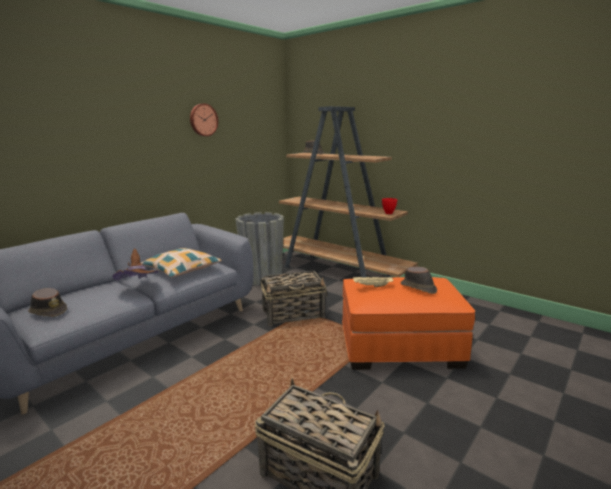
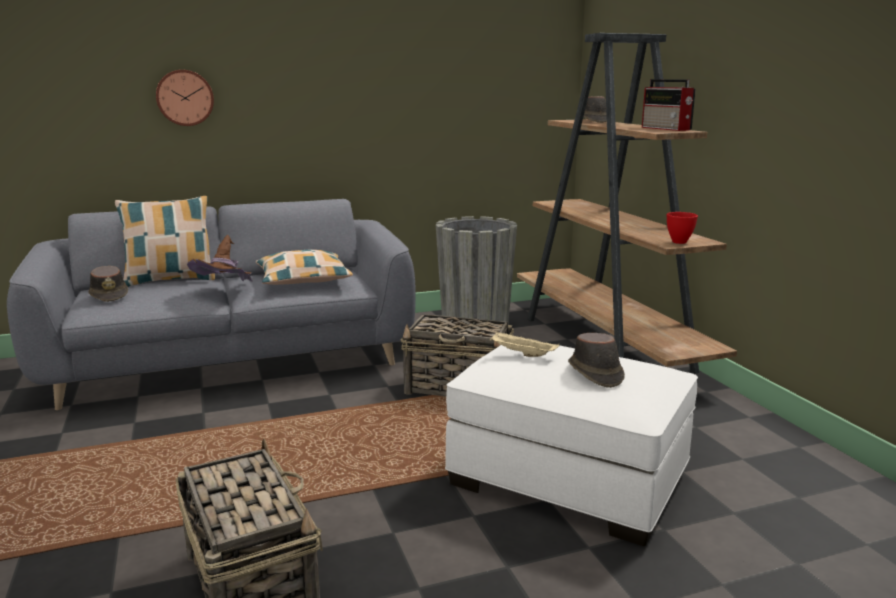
camera: 30 degrees right, 0 degrees up
wall clock [190,104,218,136] -> wall clock moved to [156,70,214,126]
orange ottoman [342,277,475,370] -> white ottoman [445,345,698,546]
none -> pillow [115,196,215,287]
none -> radio [642,79,696,131]

